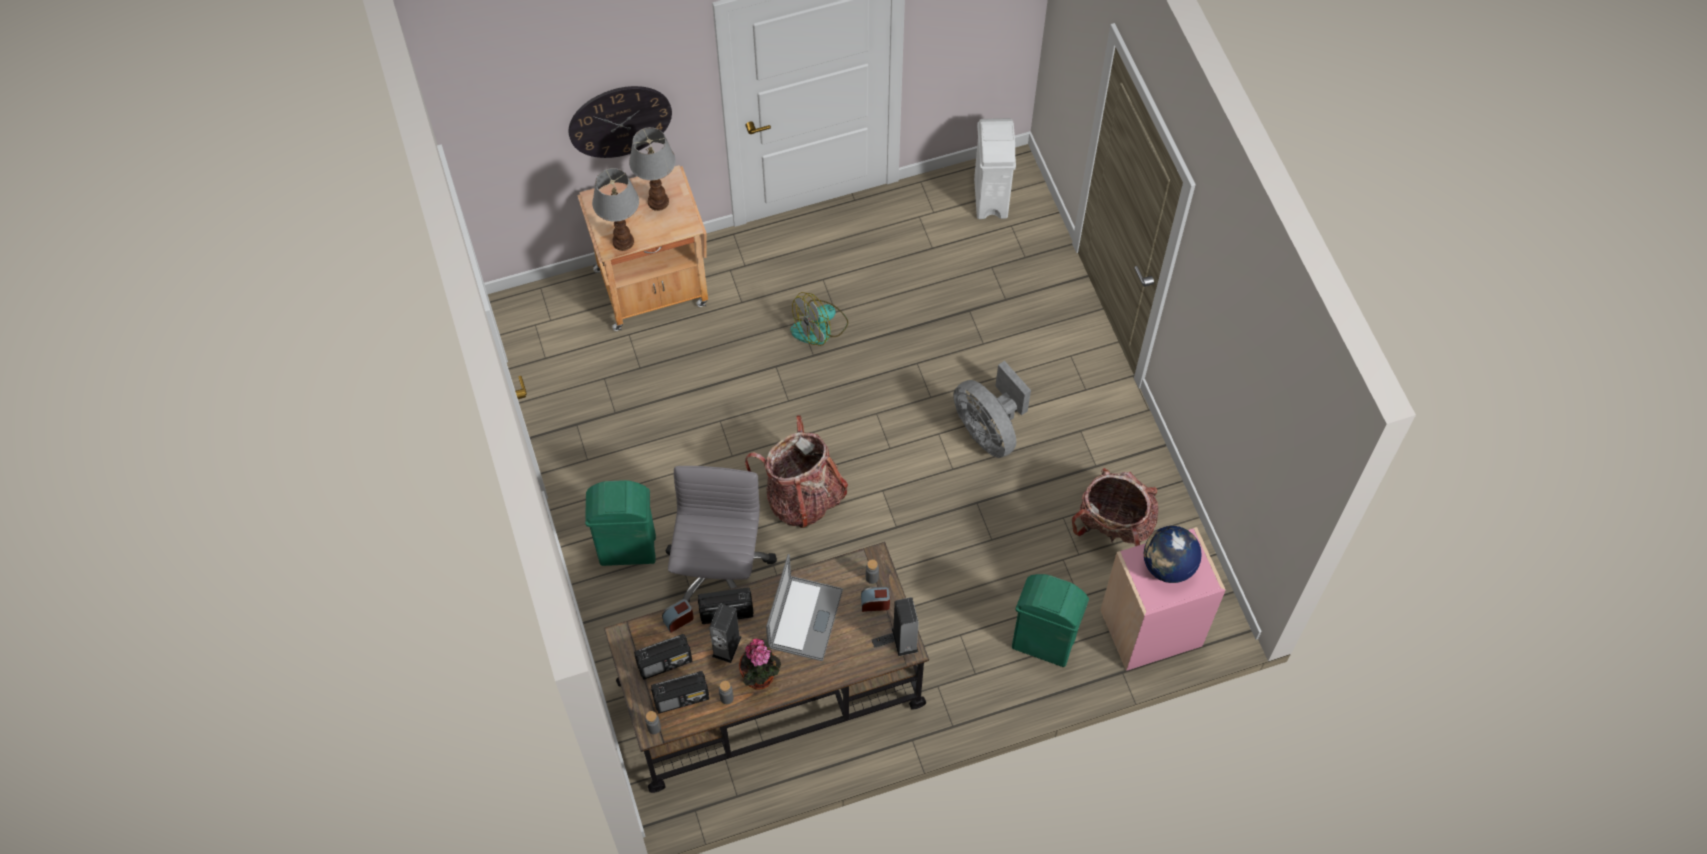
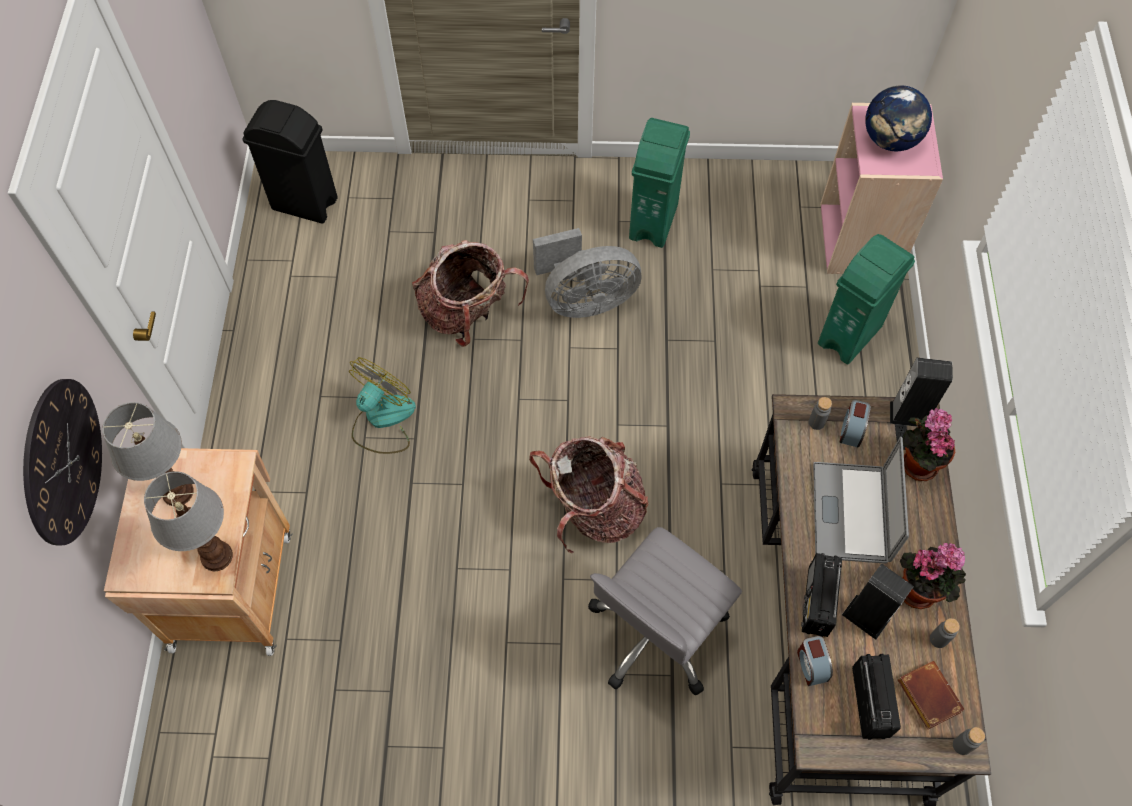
camera: 70 degrees left, 0 degrees up
green trash can [585,480,656,566] -> green trash can moved to [629,118,690,248]
radio [651,671,709,713] -> brown book [898,661,965,730]
grey office chair [666,466,777,602] -> grey office chair turned 75 degrees counterclockwise [588,527,742,695]
laptop [766,554,843,661] -> laptop turned 120 degrees counterclockwise [813,437,909,564]
fan [790,292,848,346] -> fan turned 135 degrees counterclockwise [349,357,416,454]
white trash can [974,118,1016,219] -> black trash can [242,100,338,224]
backpack [1072,468,1158,546] -> backpack moved to [412,240,529,347]
none -> potted plant [903,408,955,481]

